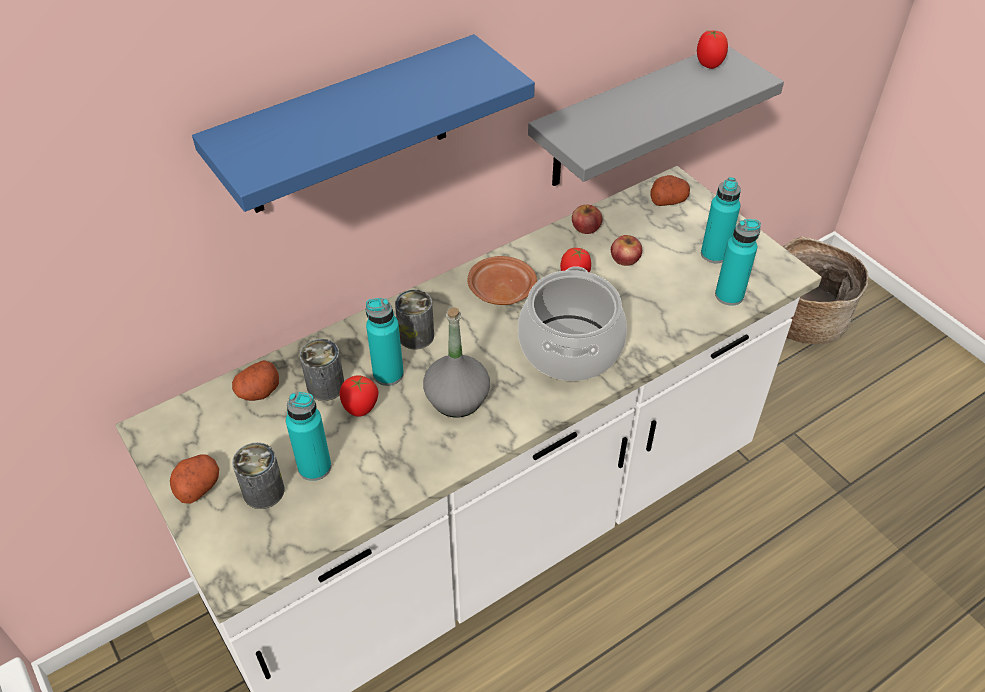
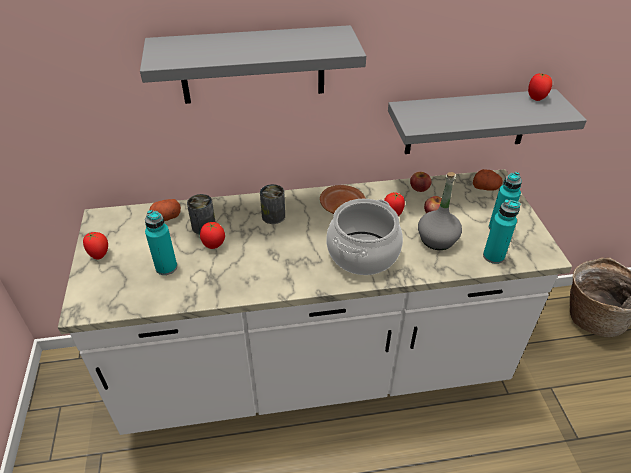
camera: 25 degrees right, 5 degrees down
potato [170,454,219,504] -> tomato [83,232,108,260]
blue shelf [192,34,535,213] -> grey shelf [140,25,366,104]
can [232,442,285,509] -> none
turquoise bottle [366,298,404,386] -> none
grey bottle [423,307,490,418] -> grey bottle moved to [418,172,462,250]

